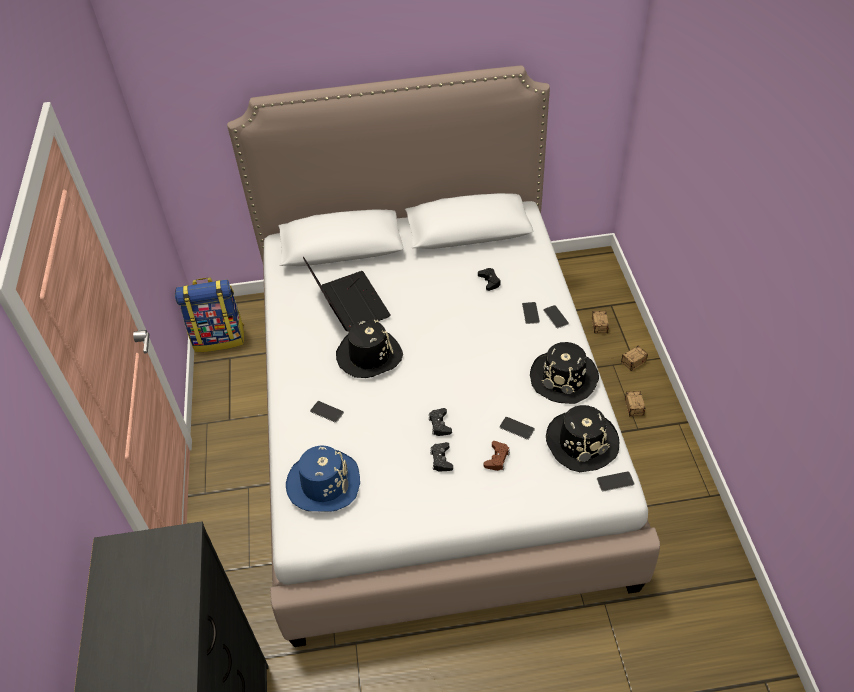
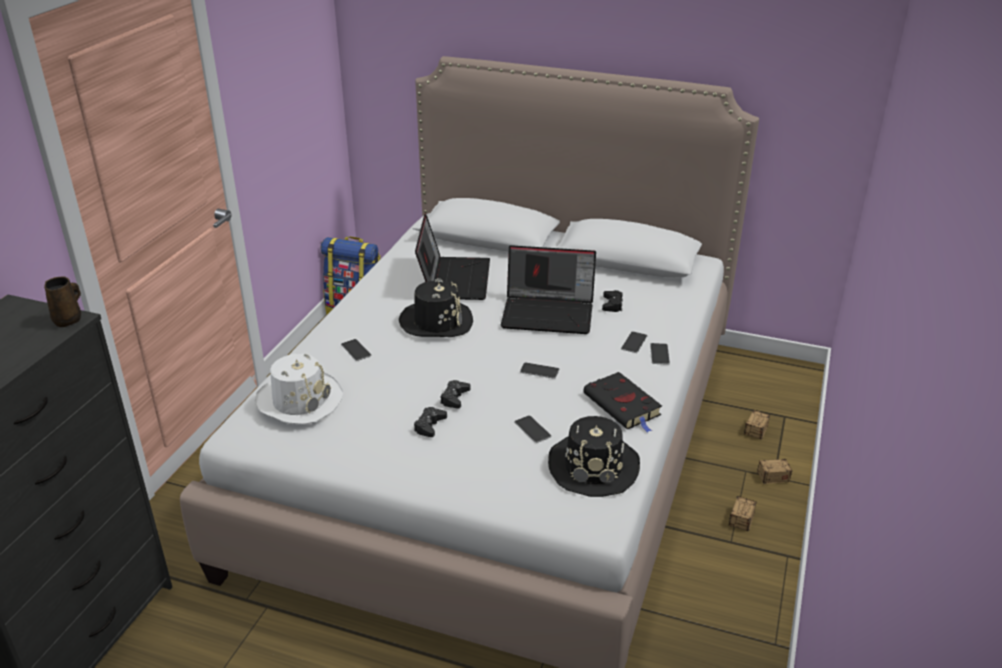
camera: 25 degrees right, 15 degrees down
blue hat [286,445,360,511] -> white hat [255,354,343,424]
brown game controller [484,441,510,471] -> none
black hat [530,342,599,404] -> black book [583,372,662,433]
phone [597,471,635,492] -> phone moved to [520,362,559,379]
none -> brown mug [44,277,81,327]
none -> laptop [501,245,596,334]

